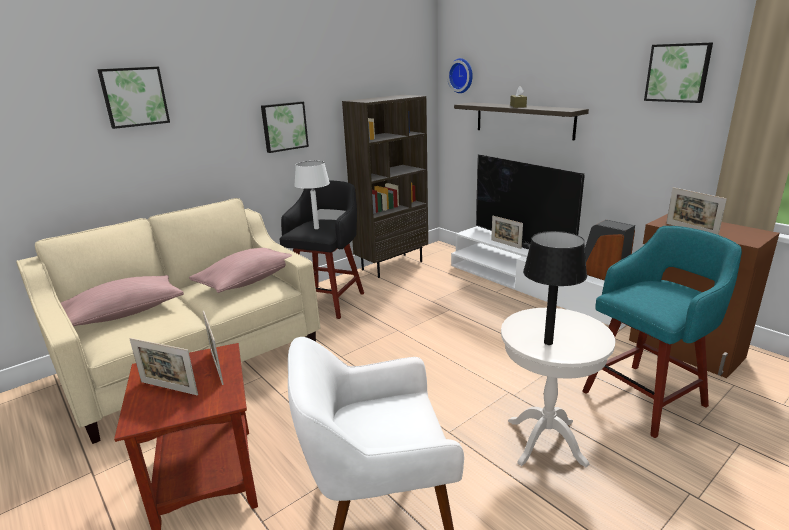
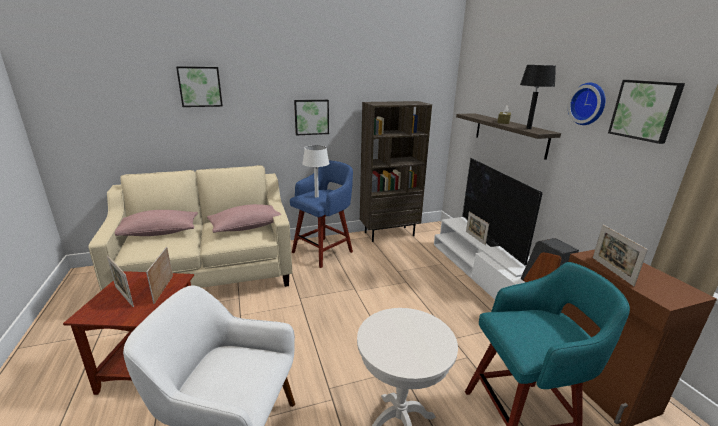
camera: 20 degrees right, 0 degrees up
black stool [280,180,364,319] -> blue stool [290,161,353,268]
wall clock [447,58,473,93] -> wall clock moved to [568,83,606,125]
black table lamp [523,231,587,345] -> black table lamp moved to [520,65,556,129]

